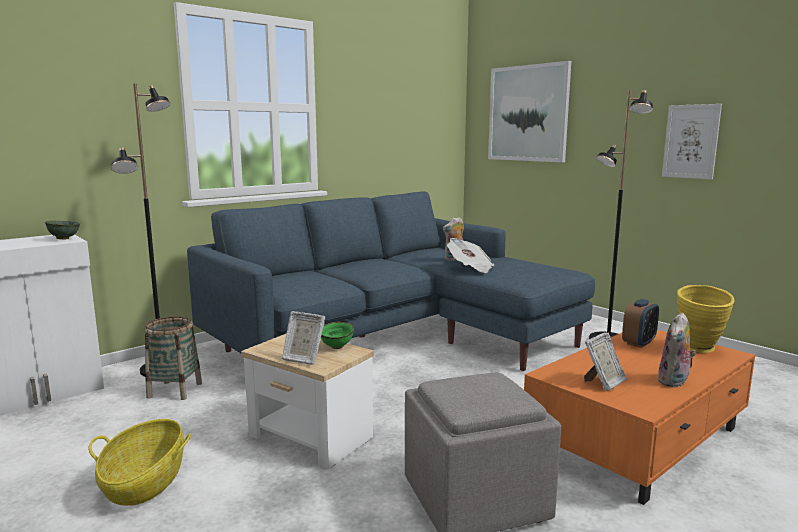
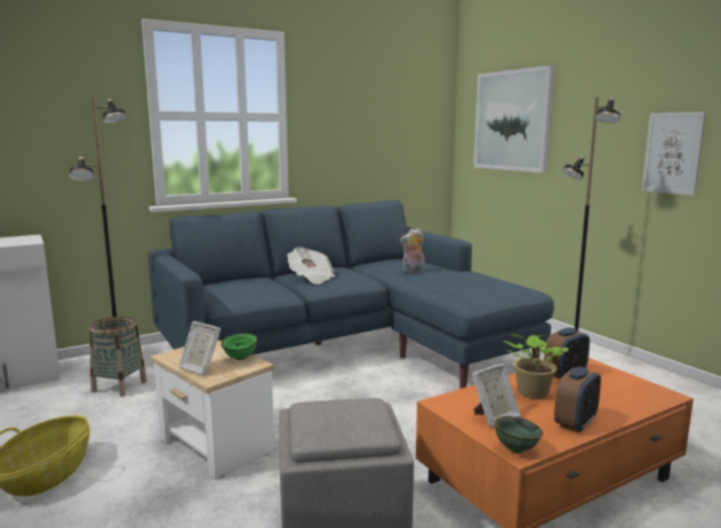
camera: 10 degrees right, 0 degrees up
green bowl [45,221,80,240] -> green bowl moved to [494,416,543,453]
newspaper [447,238,494,273] -> newspaper moved to [287,247,335,284]
plush toy [658,312,696,387] -> alarm clock [554,366,601,433]
yellow vase [677,285,735,353] -> none
none -> potted plant [503,334,569,399]

